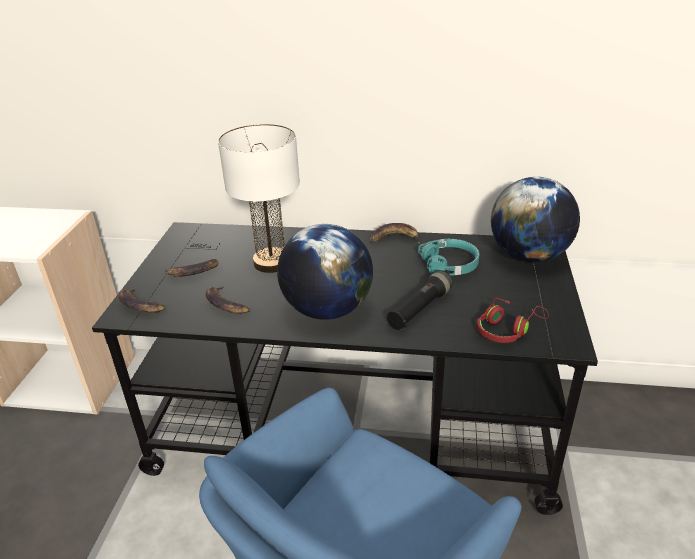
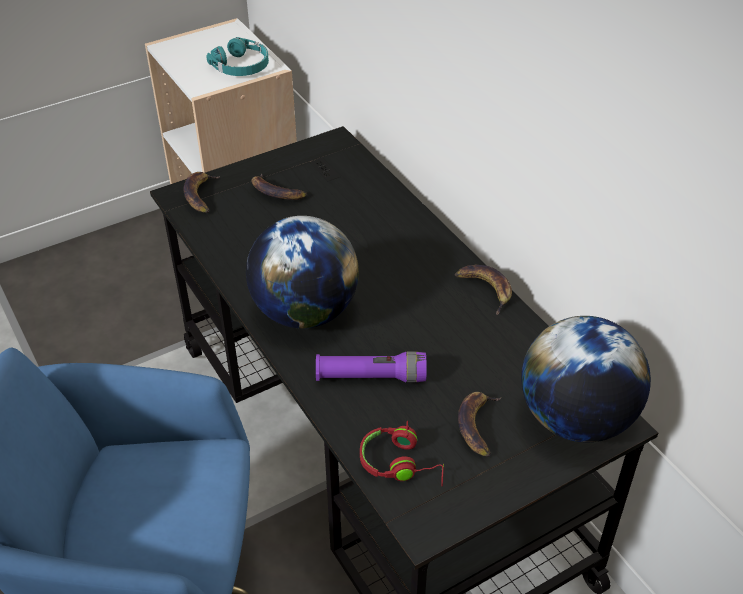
camera: 50 degrees right, 10 degrees up
banana [205,286,250,314] -> banana moved to [458,392,501,457]
table lamp [218,124,300,273] -> none
black flashlight [387,270,453,330] -> purple flashlight [316,351,427,382]
turquoise headphones [418,239,479,276] -> turquoise headphones moved to [206,37,269,76]

